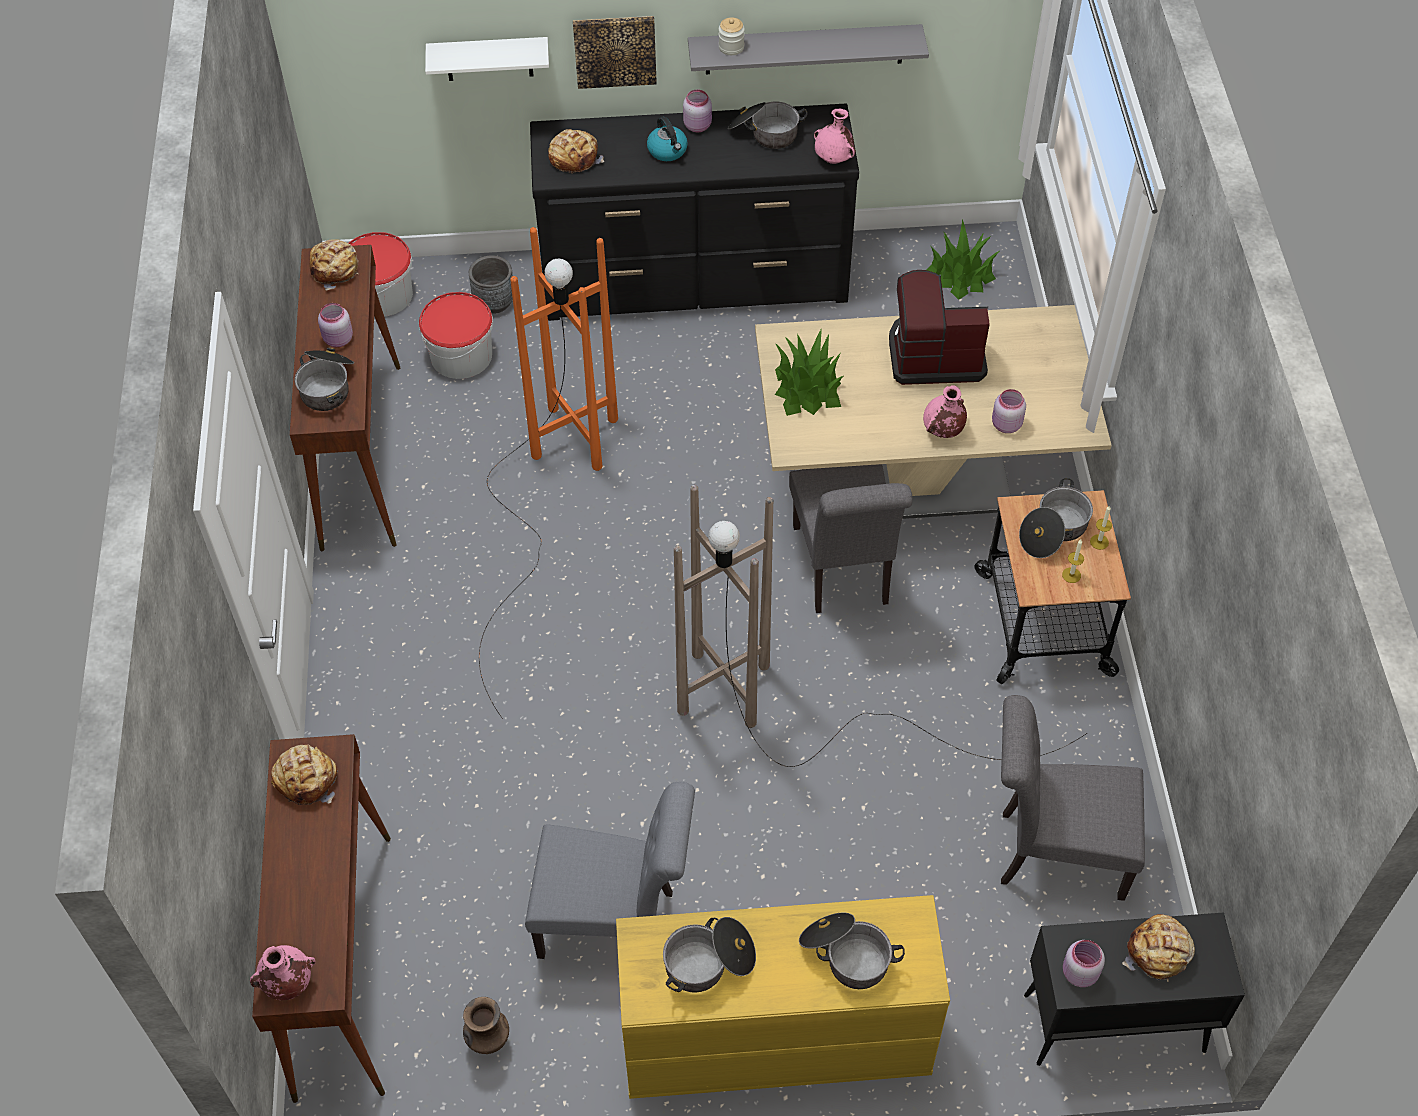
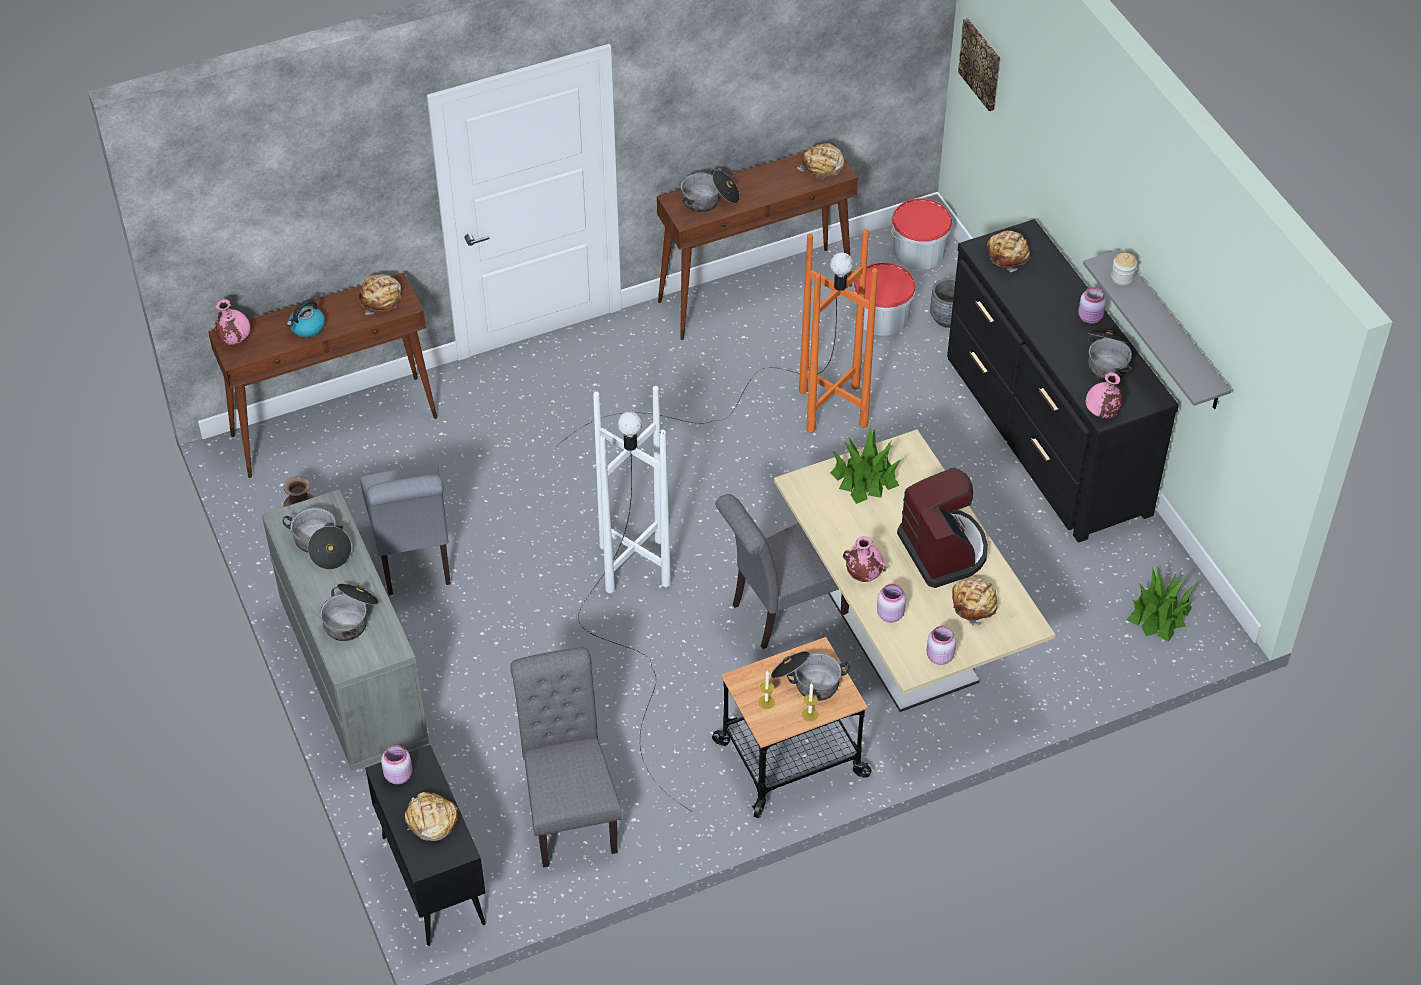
camera: 70 degrees right, 5 degrees down
pink jar [318,303,353,347] -> pink jar moved to [927,626,956,665]
white shelf [425,37,549,81] -> none
picture [573,16,657,89] -> picture moved to [958,18,1001,111]
yellow dresser [616,895,950,1099] -> grey dresser [262,489,429,770]
kettle [647,116,688,161] -> kettle moved to [287,299,325,337]
brown floor lamp [674,485,1087,767] -> white floor lamp [578,386,691,811]
none -> bread [952,577,999,627]

